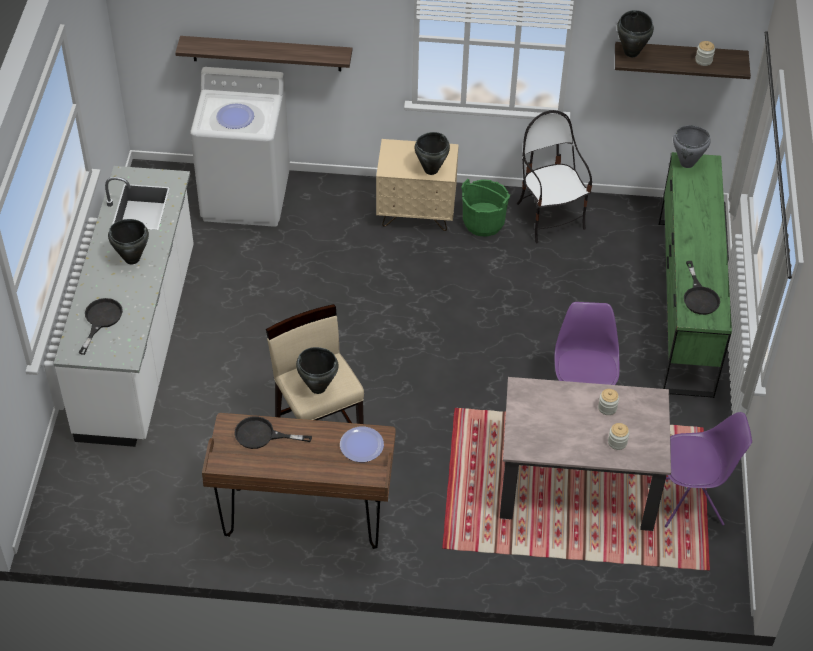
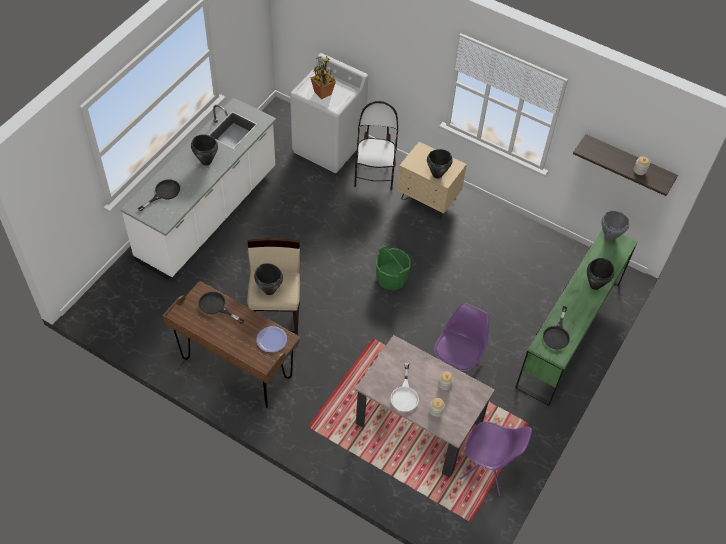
camera: 25 degrees right, 5 degrees up
shelf [175,36,352,71] -> none
plate [216,103,254,129] -> potted plant [311,56,336,99]
green bucket [461,179,510,237] -> green bucket moved to [376,245,411,290]
chair [517,110,592,243] -> chair moved to [354,101,398,190]
black cooking pot [617,10,654,57] -> black cooking pot moved to [587,258,614,290]
none -> white frying pan [391,363,419,412]

